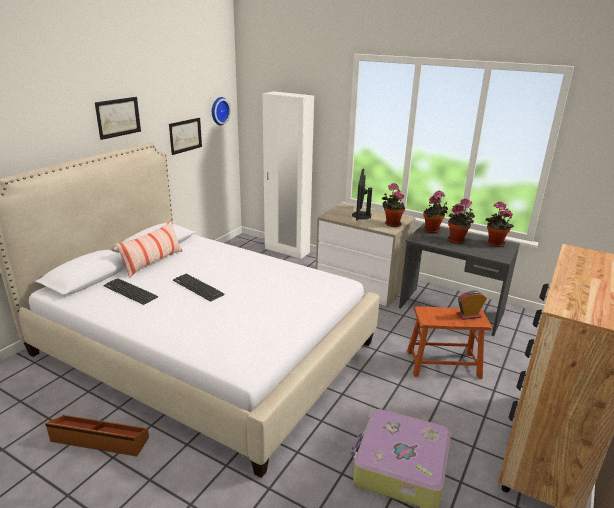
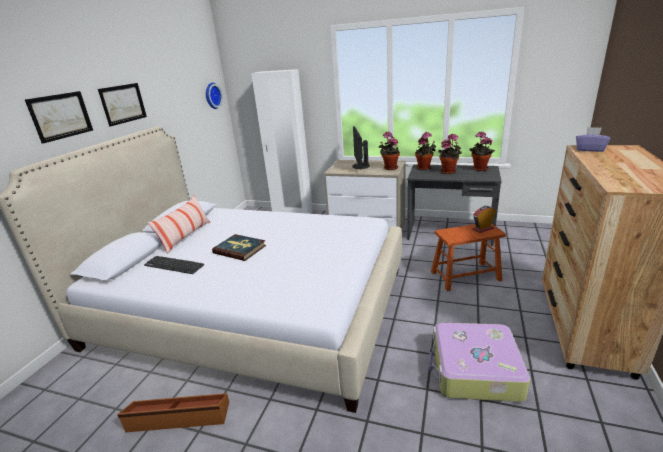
camera: 10 degrees left, 0 degrees up
picture [169,118,202,155] -> picture moved to [25,91,93,144]
keyboard [173,274,225,301] -> book [212,234,266,261]
none -> purple tissue box [576,127,611,152]

